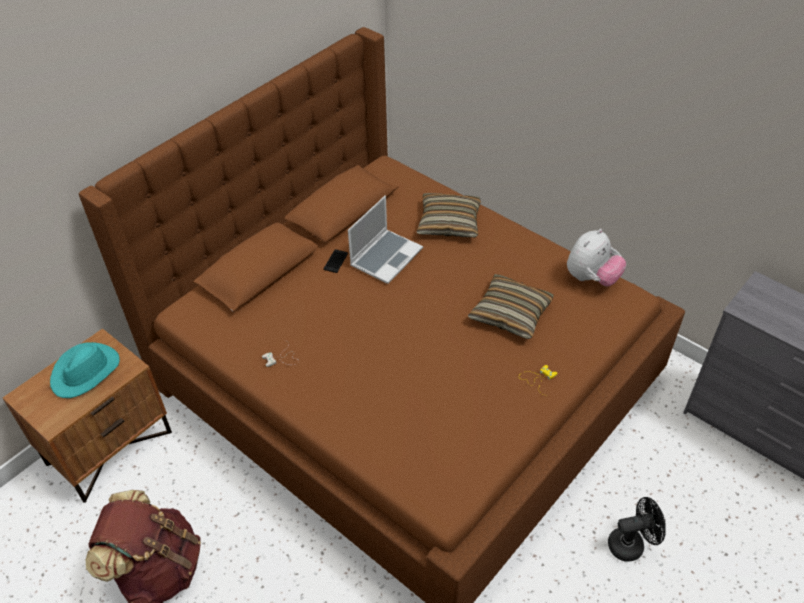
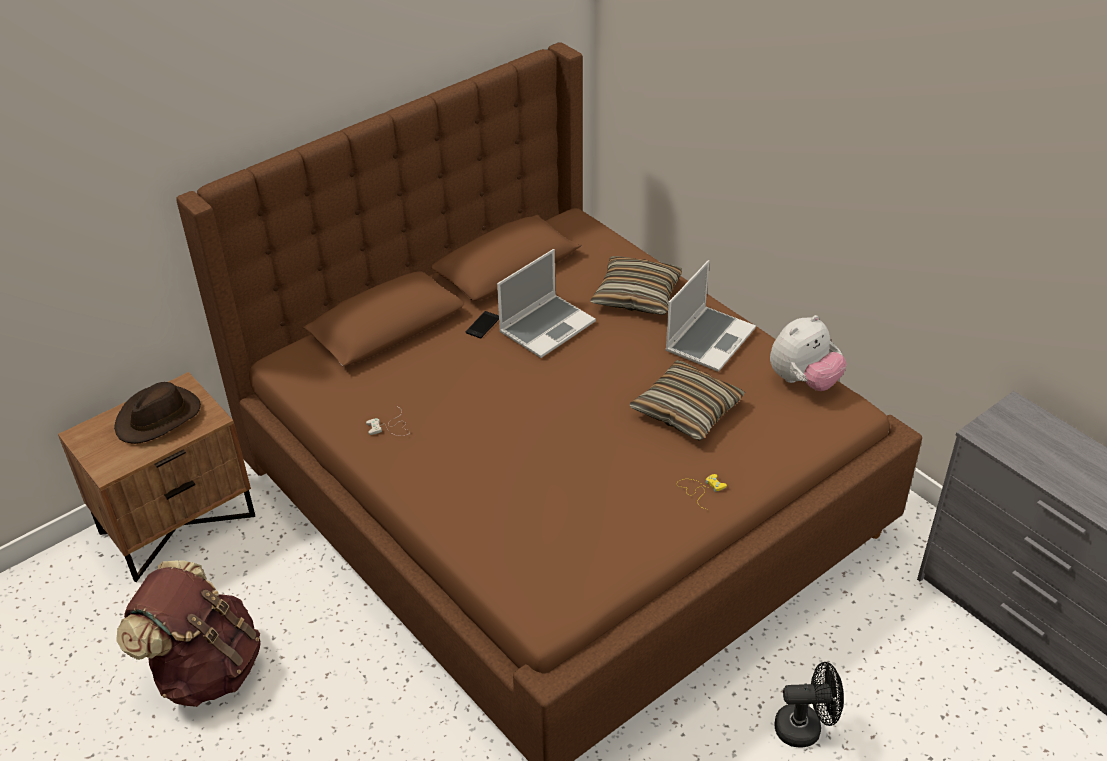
camera: 10 degrees right, 5 degrees down
turquoise hat [50,342,120,398] -> brown hat [114,382,201,444]
none -> laptop [665,260,756,372]

